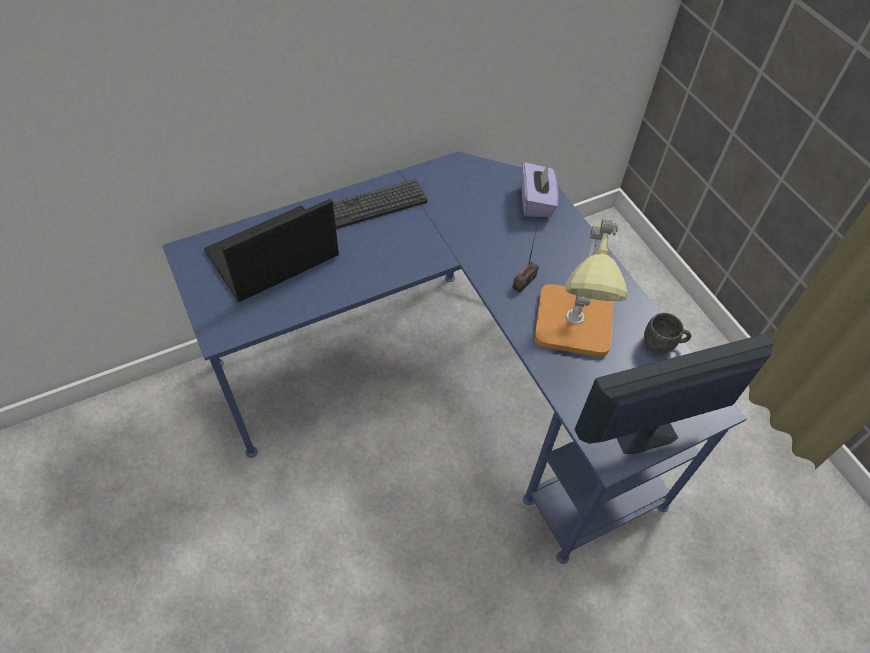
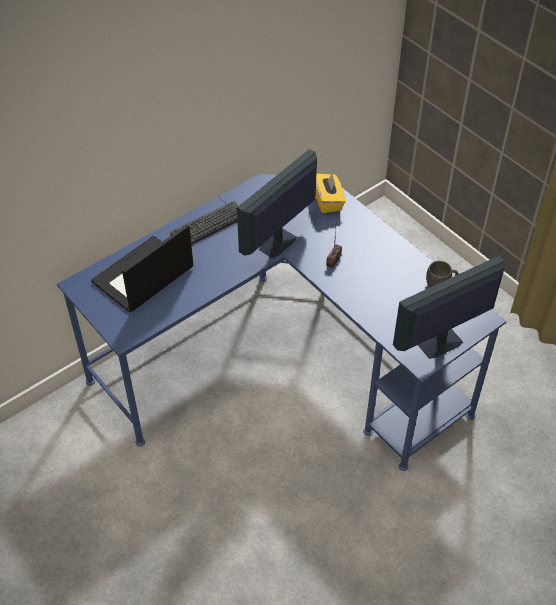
camera: 10 degrees left, 5 degrees down
purple tissue box [521,162,558,217] -> yellow tissue box [316,173,345,213]
table lamp [534,219,628,357] -> none
none -> monitor [237,149,317,259]

